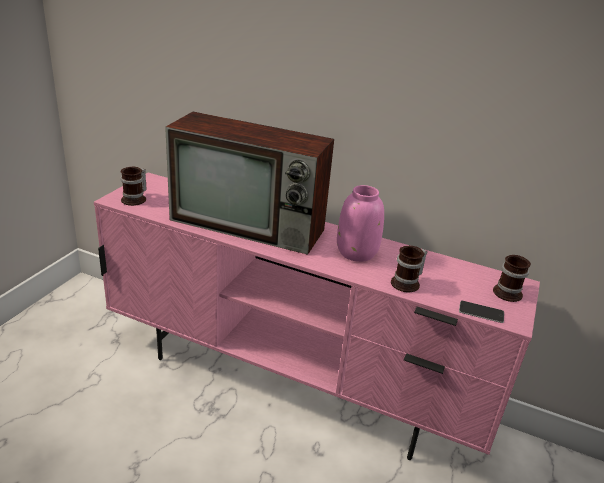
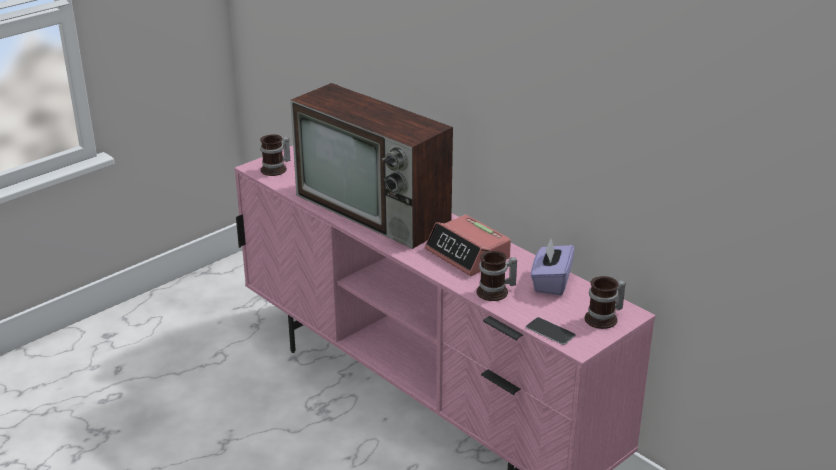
camera: 25 degrees right, 0 degrees up
pink vase [337,185,384,262] -> alarm clock [425,214,511,276]
none -> purple tissue box [531,239,575,296]

